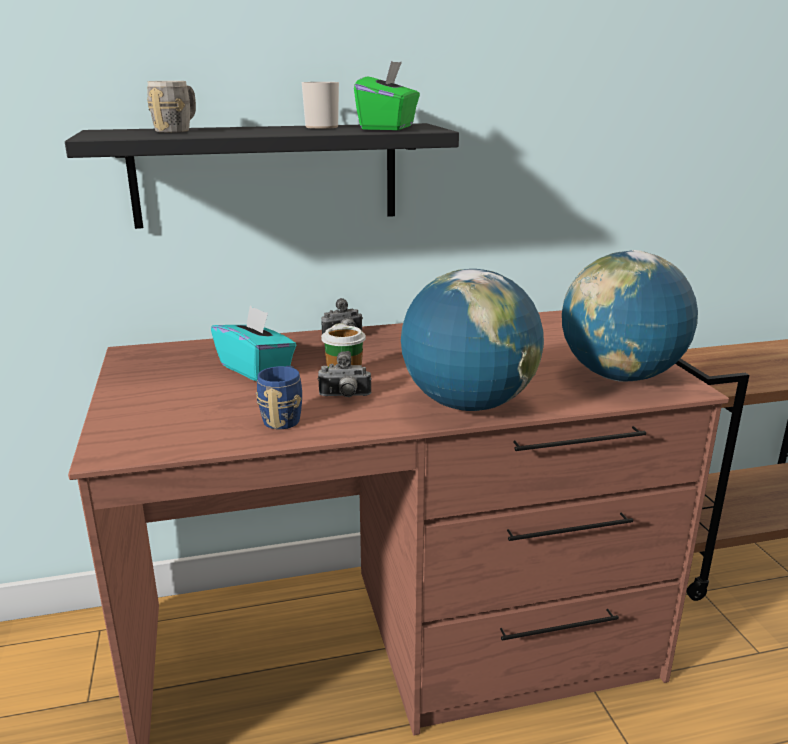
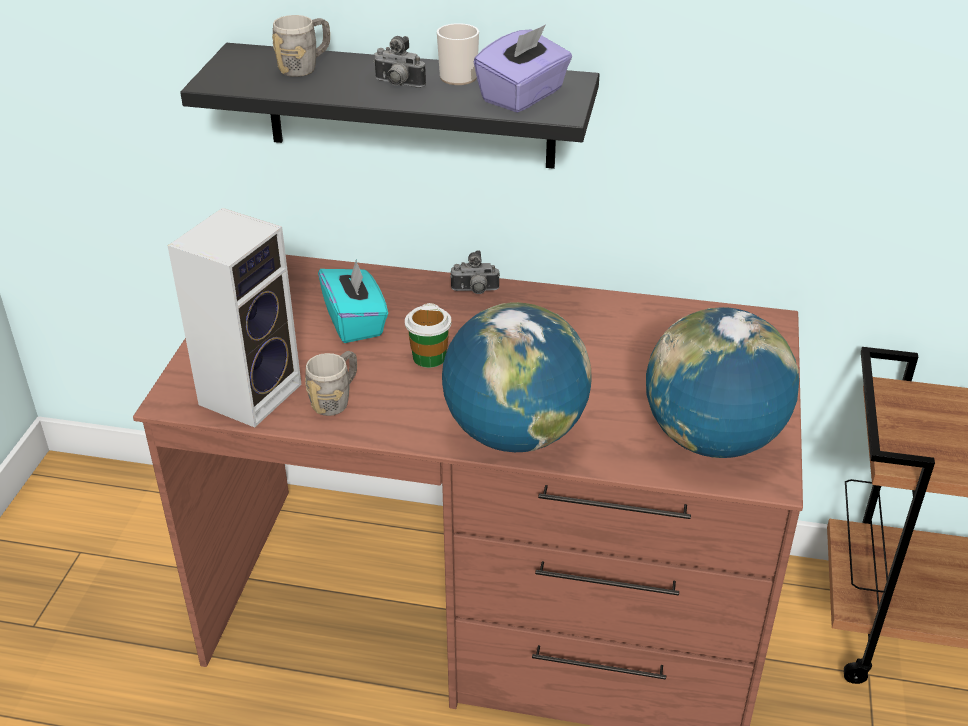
camera: 25 degrees right, 15 degrees up
blue mug [256,366,302,429] -> grey mug [305,351,357,416]
camera [318,351,371,397] -> camera moved to [373,36,426,88]
green tissue box [354,61,420,130] -> purple tissue box [474,25,572,113]
none -> speaker [167,208,302,428]

